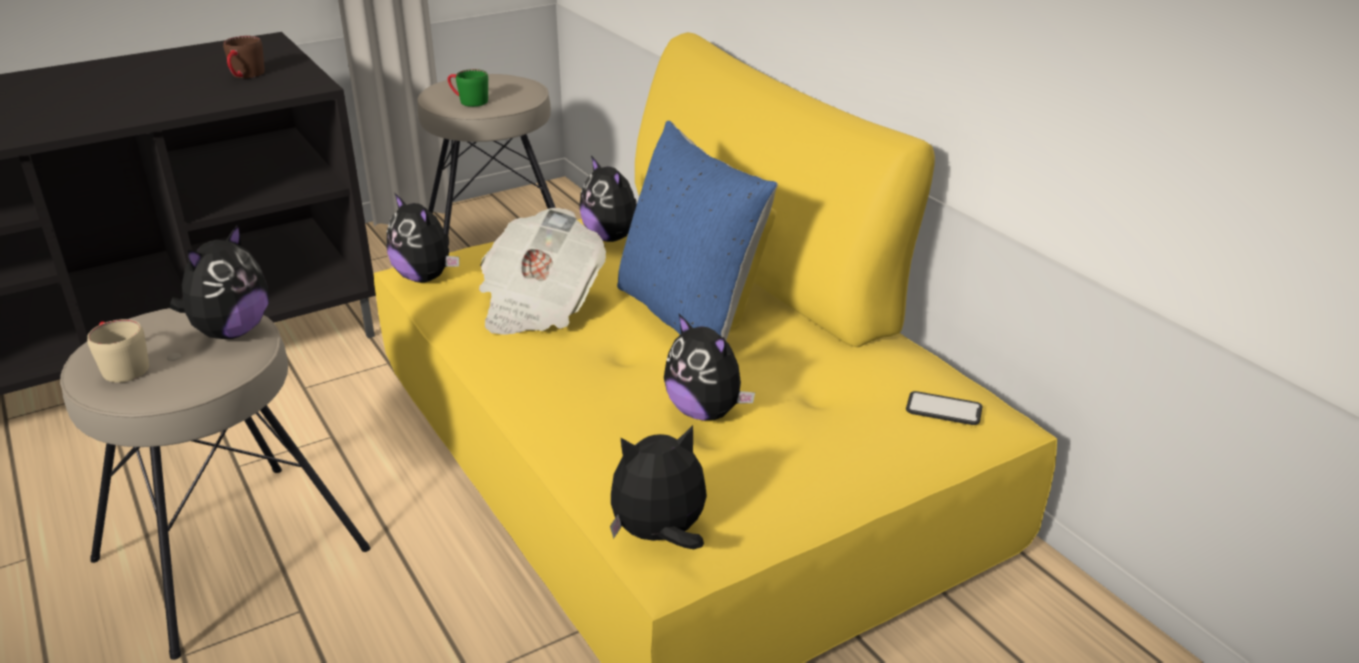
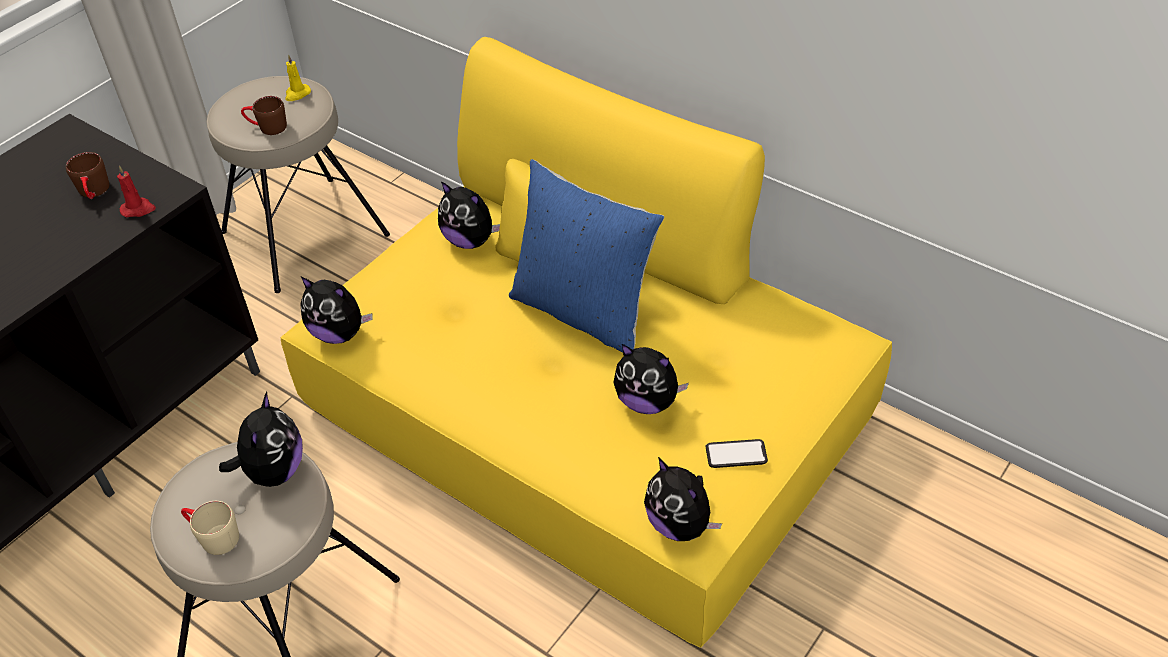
camera: 20 degrees left, 15 degrees up
green mug [448,69,488,107] -> brown mug [241,96,287,135]
newspaper [479,208,606,335] -> none
plush toy [610,425,707,549] -> plush toy turned 90 degrees counterclockwise [644,457,722,541]
phone [906,391,983,425] -> phone moved to [705,439,768,468]
none -> red candle [117,165,156,217]
none -> yellow candle [285,54,311,101]

